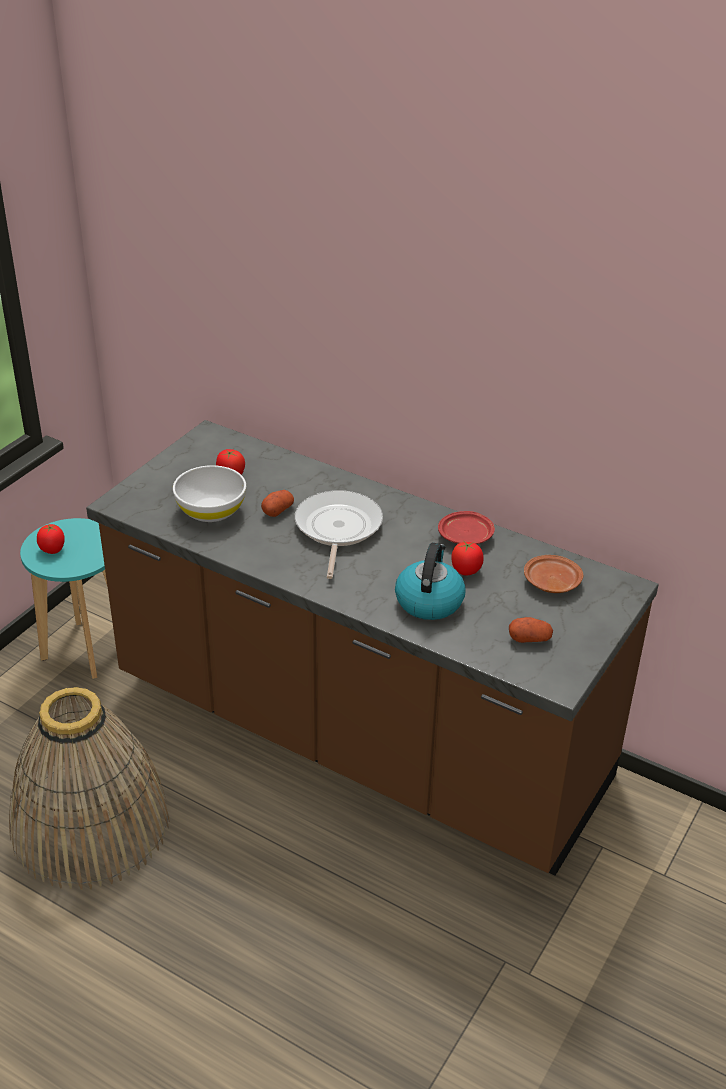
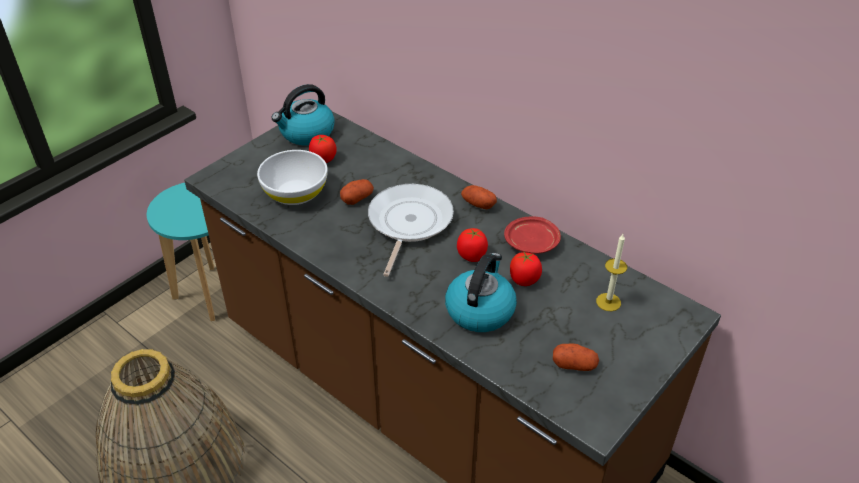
camera: 10 degrees right, 5 degrees up
tomato [37,524,65,554] -> tomato moved to [457,228,488,262]
brown plate [524,555,583,593] -> candle [596,234,627,311]
none -> kettle [271,84,335,145]
none -> potato [461,185,497,209]

